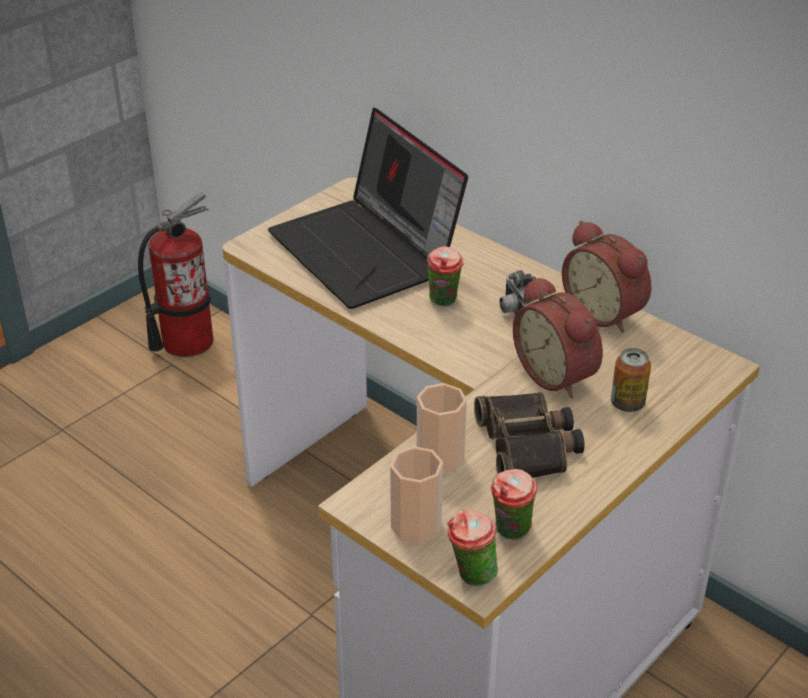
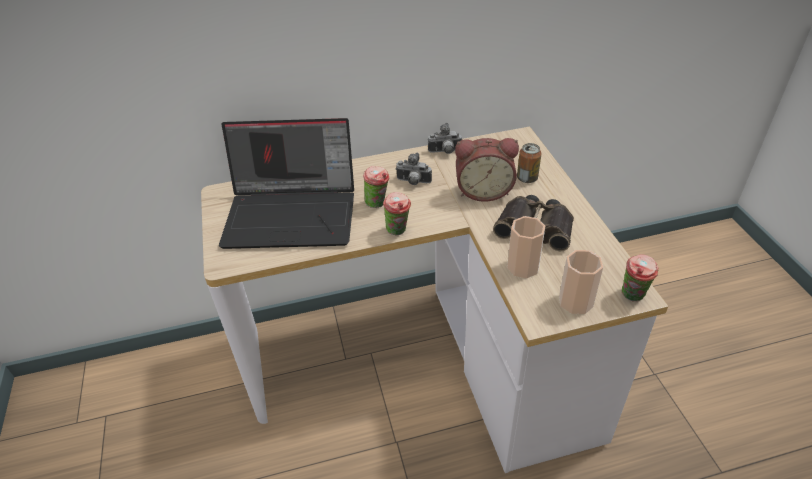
camera: 55 degrees left, 5 degrees up
fire extinguisher [138,192,213,357] -> none
cup [491,469,537,540] -> cup moved to [383,192,411,235]
alarm clock [562,220,651,333] -> camera [428,123,463,154]

